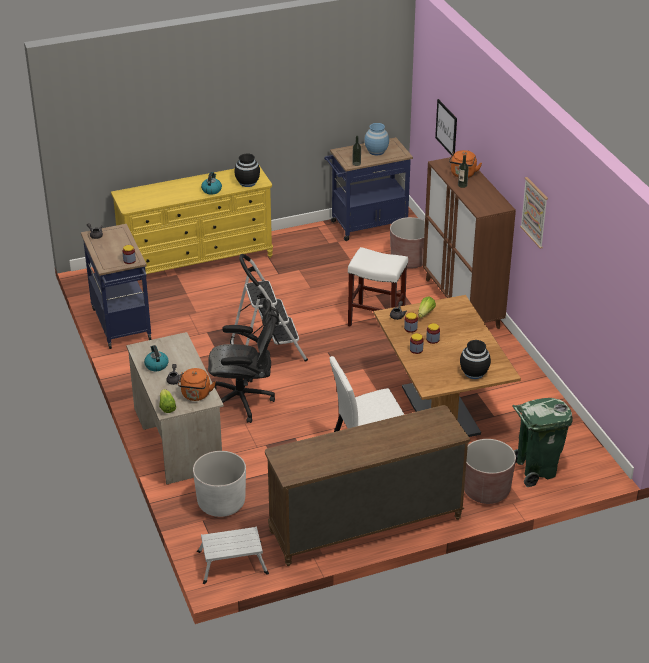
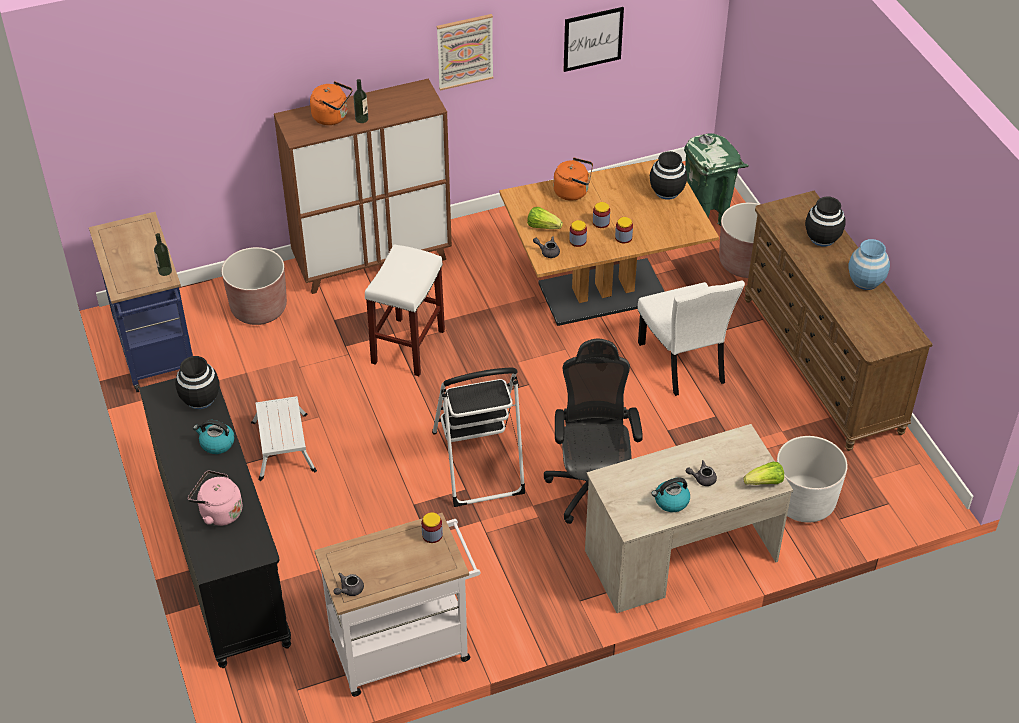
camera: 90 degrees left, 10 degrees up
blue cart [81,224,151,349] -> white cart [314,513,481,697]
yellow dresser [111,165,273,274] -> black dresser [139,378,291,668]
orange kettle [178,368,216,401] -> orange kettle moved to [554,158,593,201]
white step ladder [197,526,269,584] -> white step ladder moved to [251,396,317,481]
blue vase [365,123,389,155] -> blue vase moved to [848,239,890,290]
picture [435,99,457,157] -> picture moved to [563,7,624,72]
none -> pink kettle [188,470,242,526]
none -> black vase [805,197,846,246]

